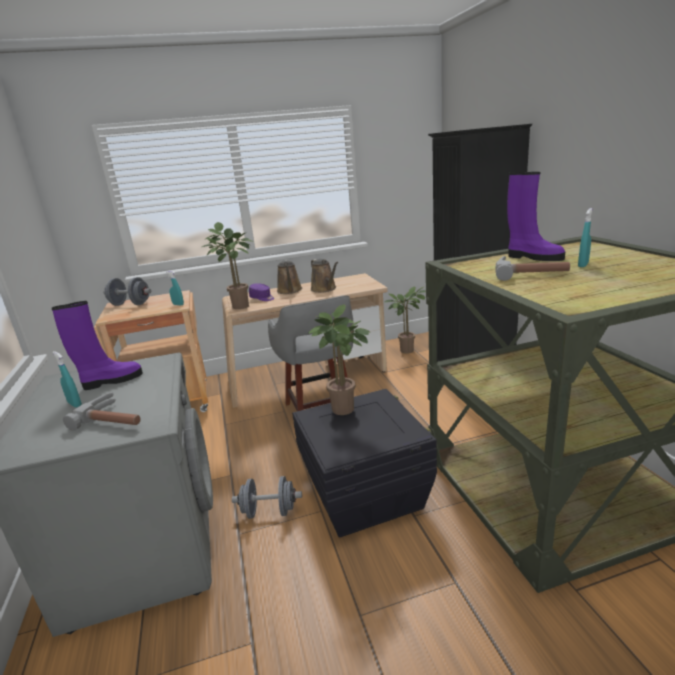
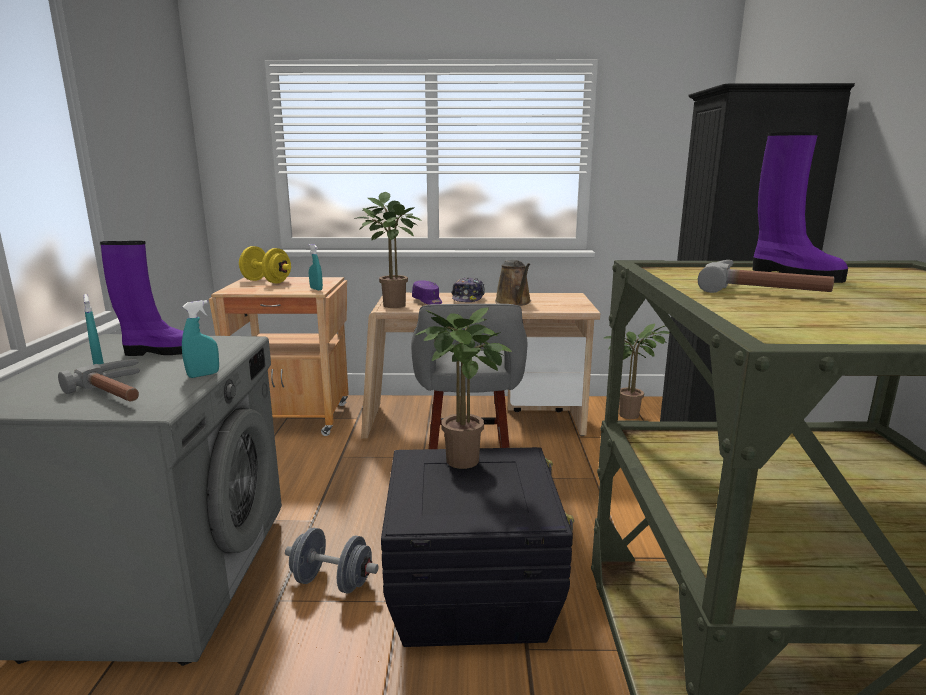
camera: 15 degrees right, 5 degrees down
grey dumbbell [103,277,151,306] -> yellow dumbbell [239,246,291,284]
brown watering can [277,260,302,294] -> cap [452,277,485,302]
turquoise spray bottle [578,208,592,267] -> turquoise spray bottle moved to [182,300,219,378]

